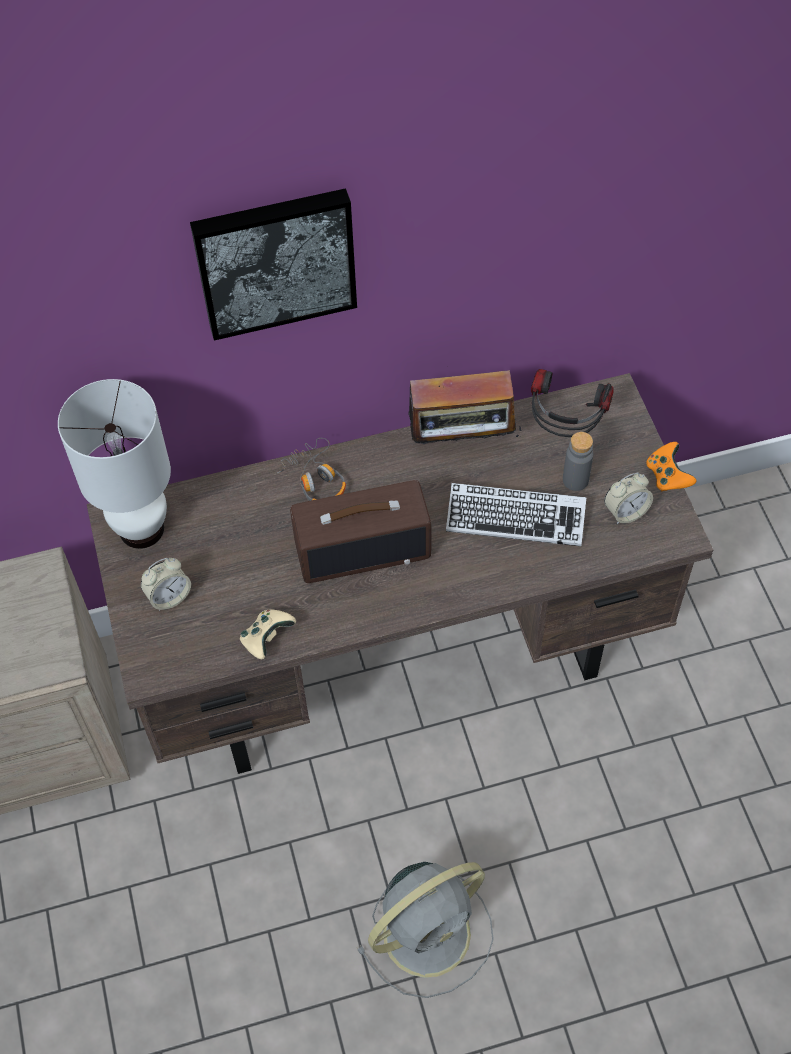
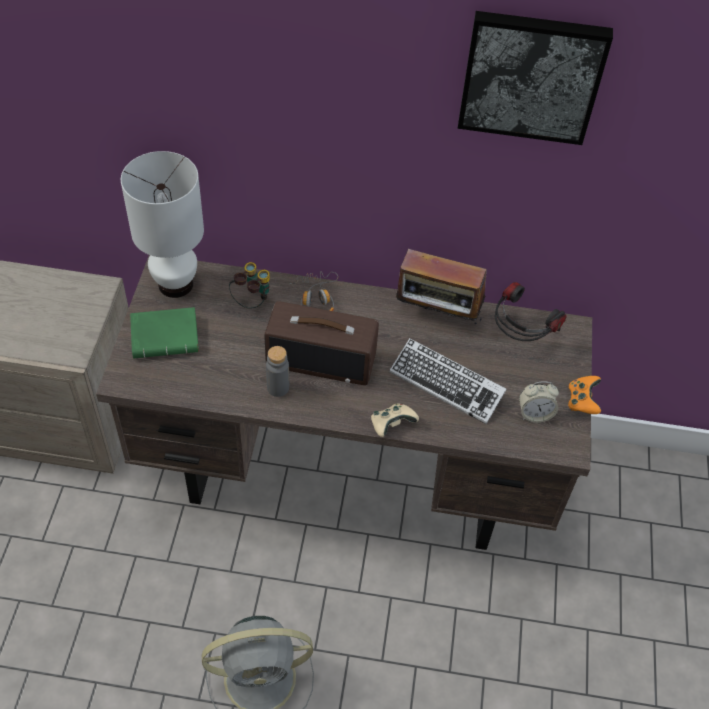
camera: 20 degrees right, 5 degrees down
alarm clock [141,558,191,611] -> green book [130,307,199,358]
picture [190,188,357,341] -> picture moved to [458,11,613,145]
beige game controller [239,610,296,659] -> beige game controller moved to [371,403,419,437]
grey bottle [563,432,593,491] -> grey bottle moved to [266,346,289,397]
none -> binoculars [229,262,270,309]

